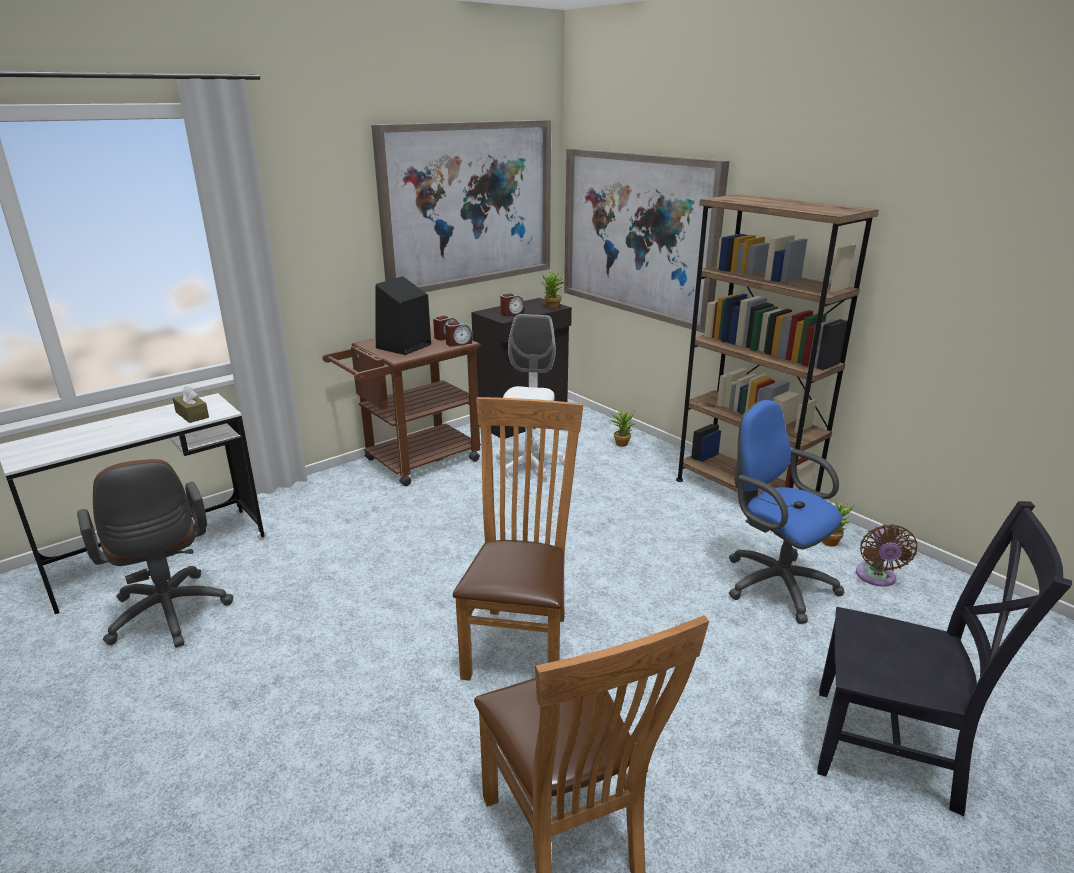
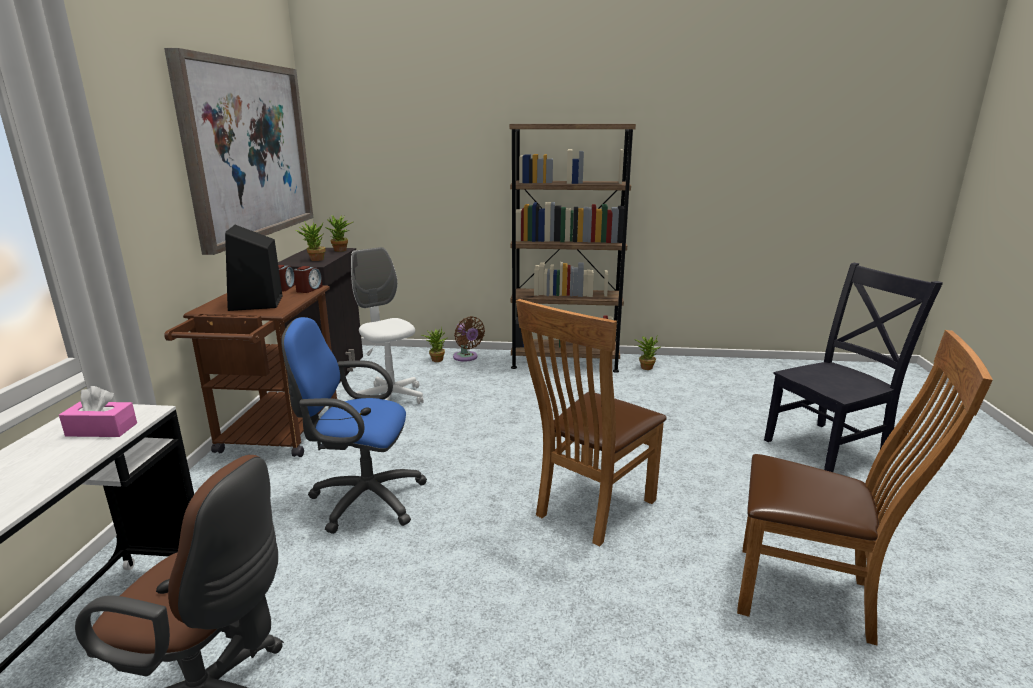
camera: 45 degrees left, 5 degrees down
brown tissue box [173,385,209,423] -> pink tissue box [59,386,137,437]
brown chair [453,397,583,681] -> brown chair turned 105 degrees counterclockwise [516,299,667,547]
alarm clock [500,293,524,316] -> potted plant [295,221,325,261]
picture [564,149,729,333] -> none
blue office chair [729,400,844,624] -> blue office chair moved to [281,317,427,534]
brown fan [856,524,917,587] -> brown fan moved to [453,316,485,362]

